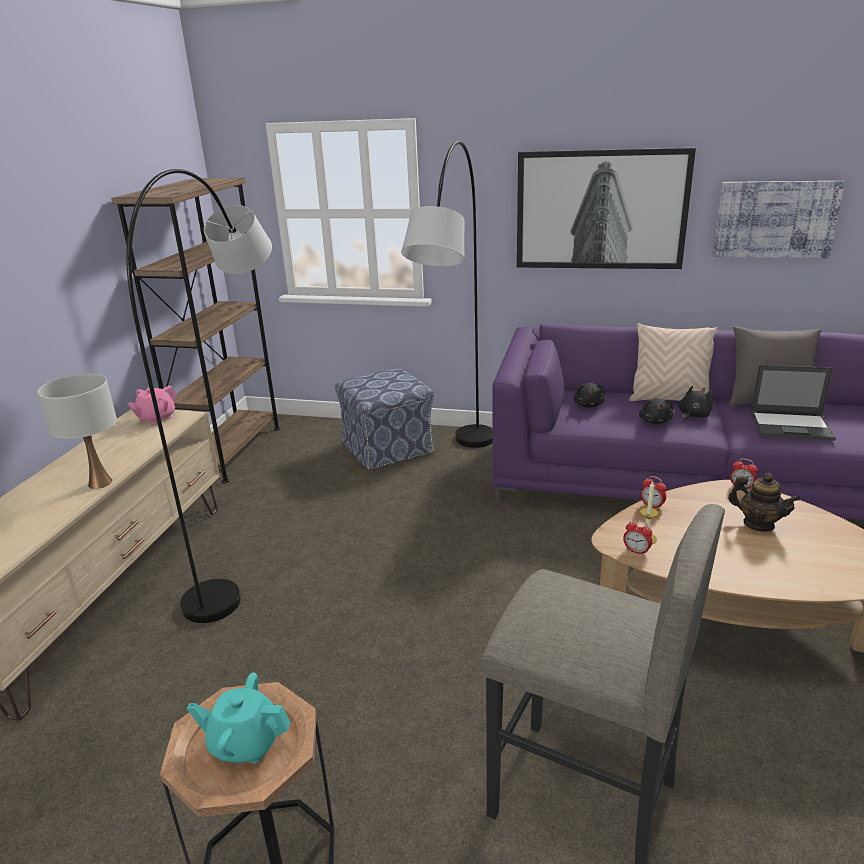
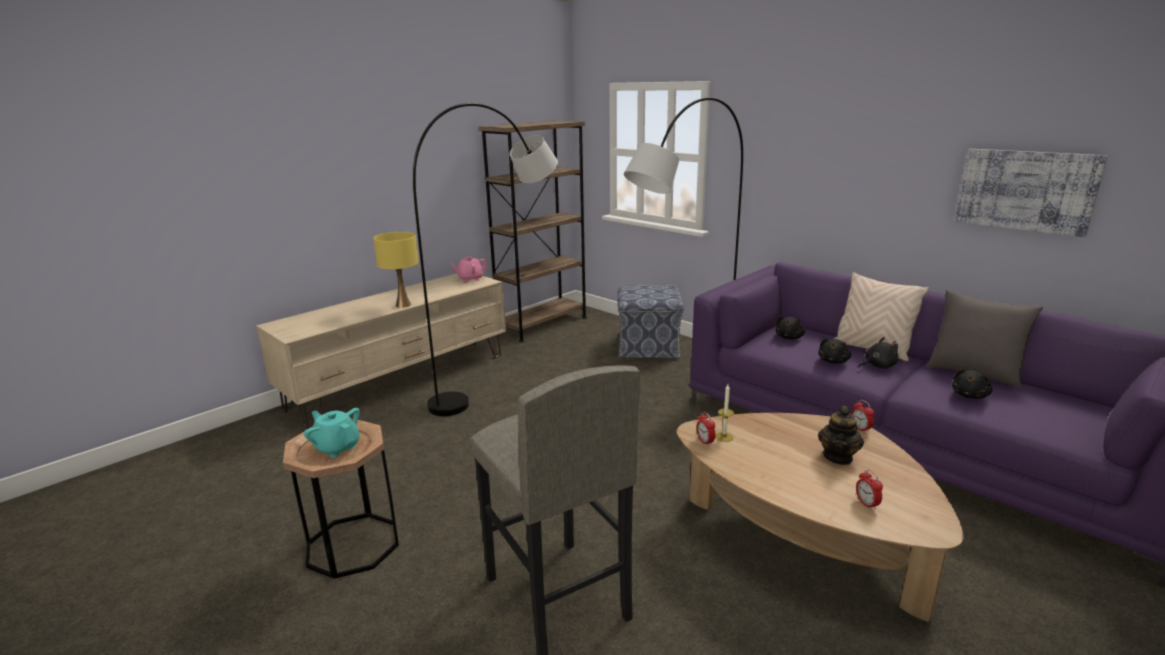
camera: 30 degrees right, 5 degrees down
white table lamp [37,374,117,489] -> yellow table lamp [373,232,419,308]
picture [517,148,696,269] -> none
alarm clock [640,476,666,510] -> alarm clock moved to [856,470,883,510]
teapot [728,473,801,532] -> teapot turned 45 degrees clockwise [818,406,864,465]
laptop [751,365,836,441] -> black plush toy [952,369,992,399]

